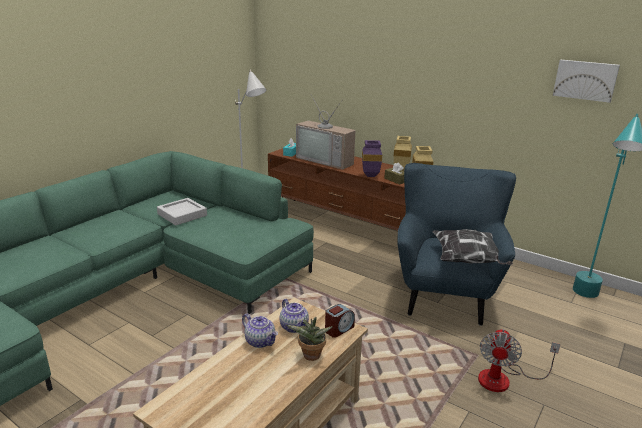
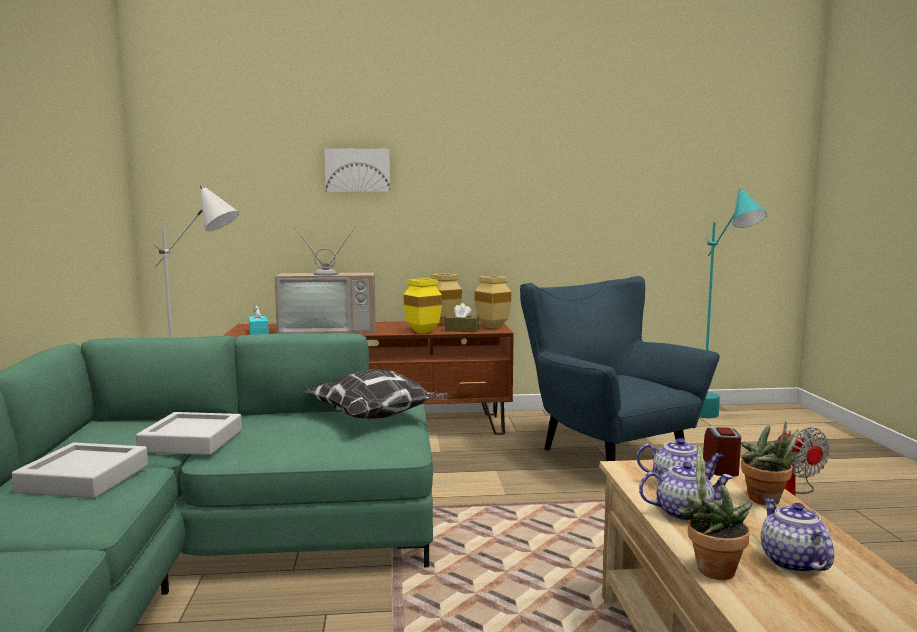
camera: 40 degrees left, 15 degrees down
purple vase [362,140,382,177] -> yellow vase [404,278,442,333]
pillow [432,229,513,265] -> pillow moved to [304,369,451,419]
picture [553,60,620,103] -> picture moved to [325,148,390,192]
none -> grey tray [12,442,148,498]
none -> potted plant [676,447,753,580]
none -> teapot [761,498,834,573]

